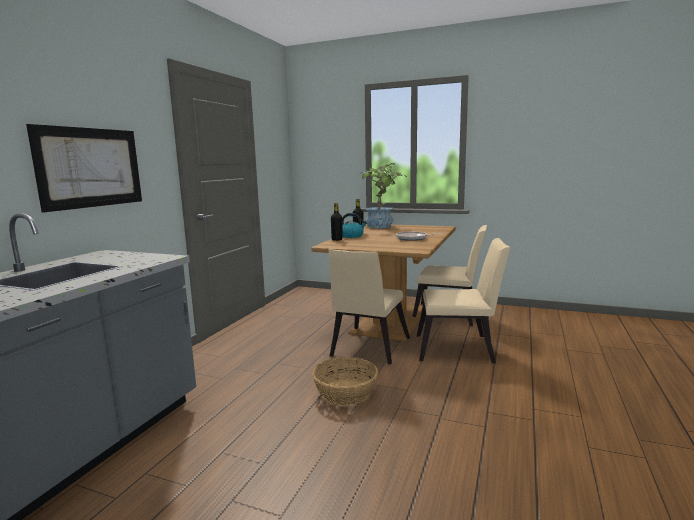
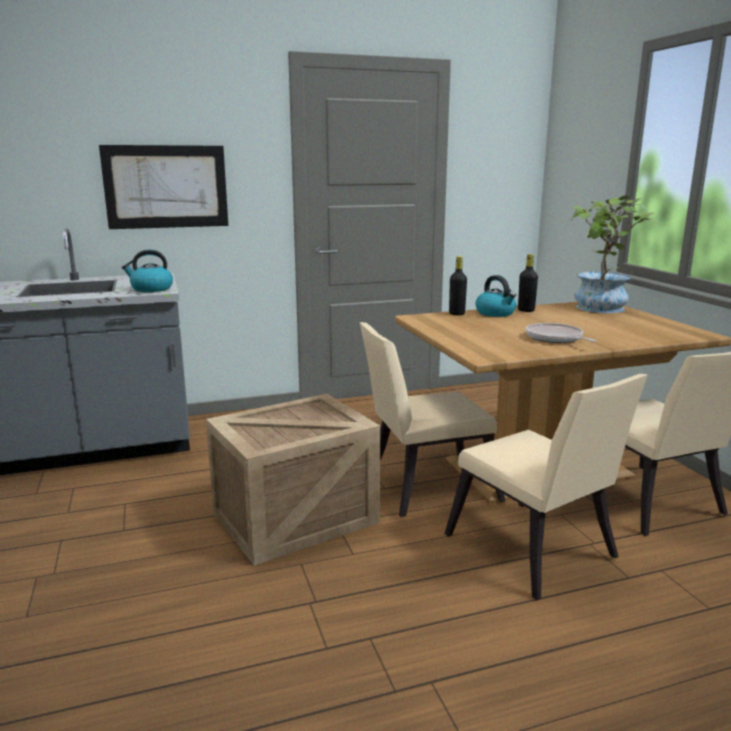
camera: 50 degrees right, 5 degrees up
basket [312,357,378,406] -> crate [206,394,380,566]
none -> kettle [122,250,173,292]

